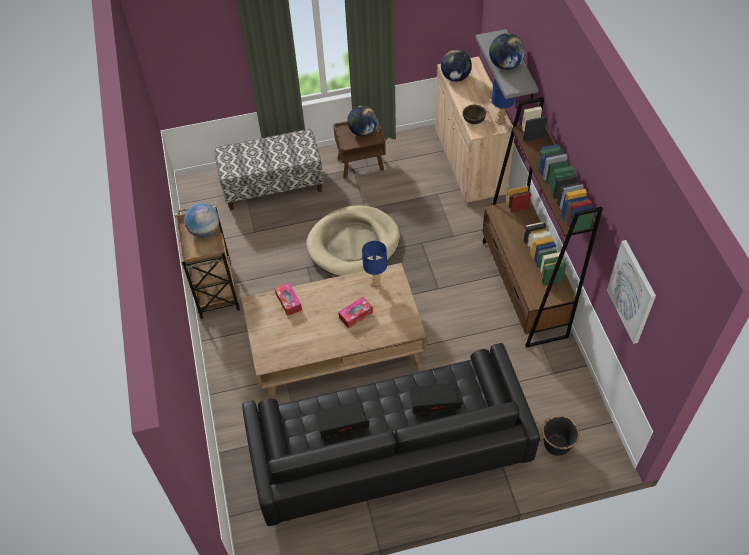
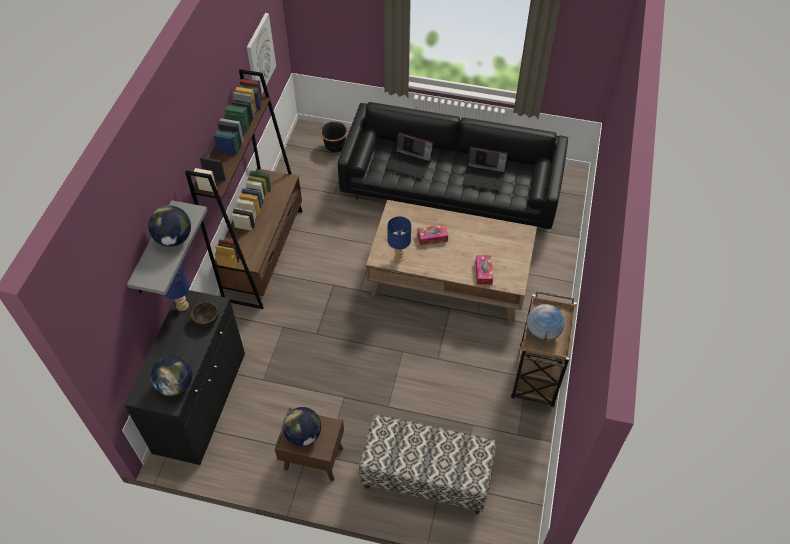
camera: 155 degrees left, 0 degrees up
beige dog bed [306,205,400,276] -> none
beige cabinet [435,56,515,203] -> black cabinet [124,290,245,465]

